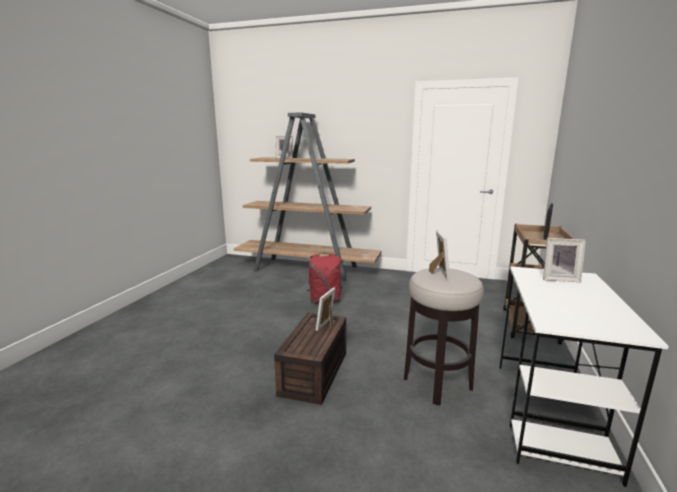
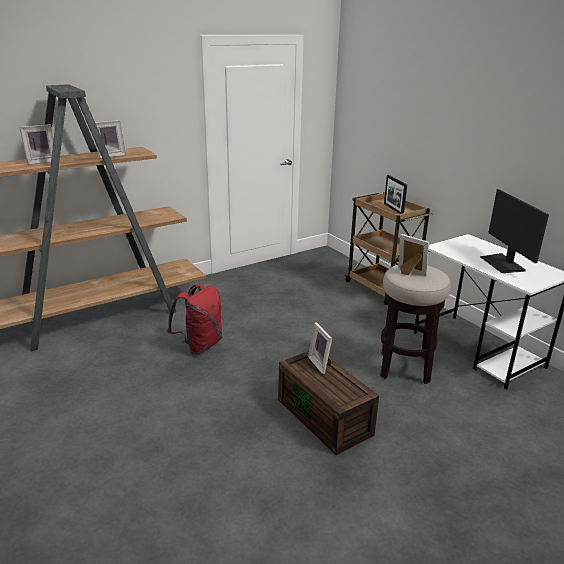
camera: 50 degrees left, 10 degrees up
picture frame [543,238,586,282] -> picture frame moved to [95,120,126,159]
none -> monitor [479,189,549,273]

